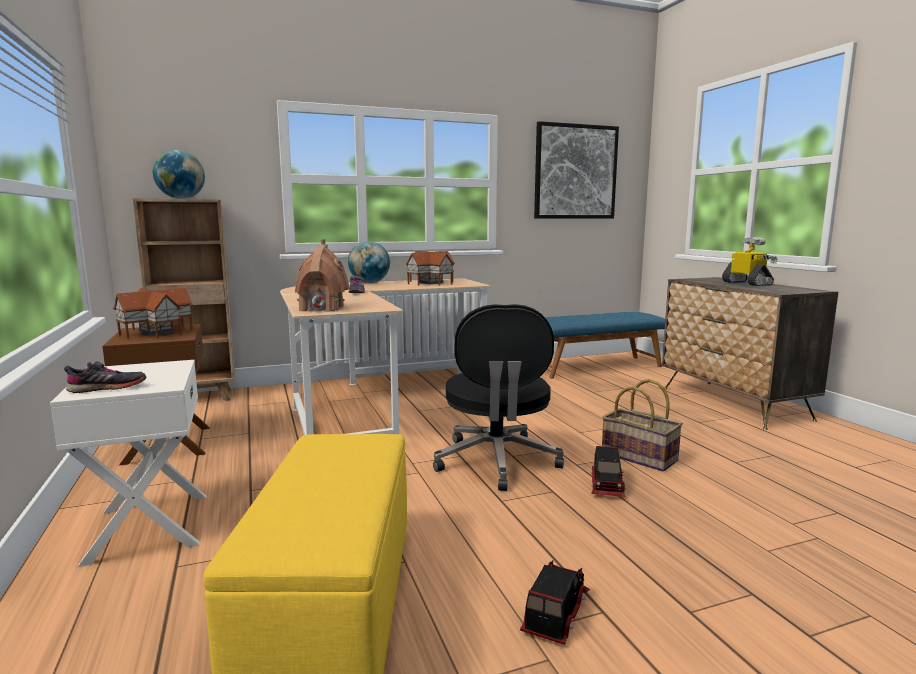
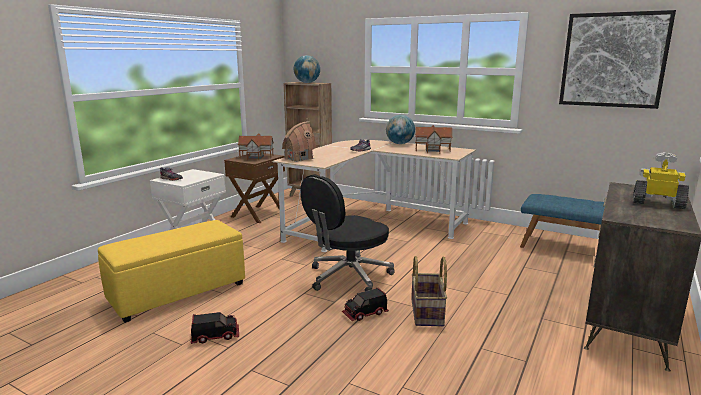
camera: 50 degrees right, 5 degrees up
toy robot [722,237,778,286] -> toy robot turned 90 degrees counterclockwise [633,152,689,209]

